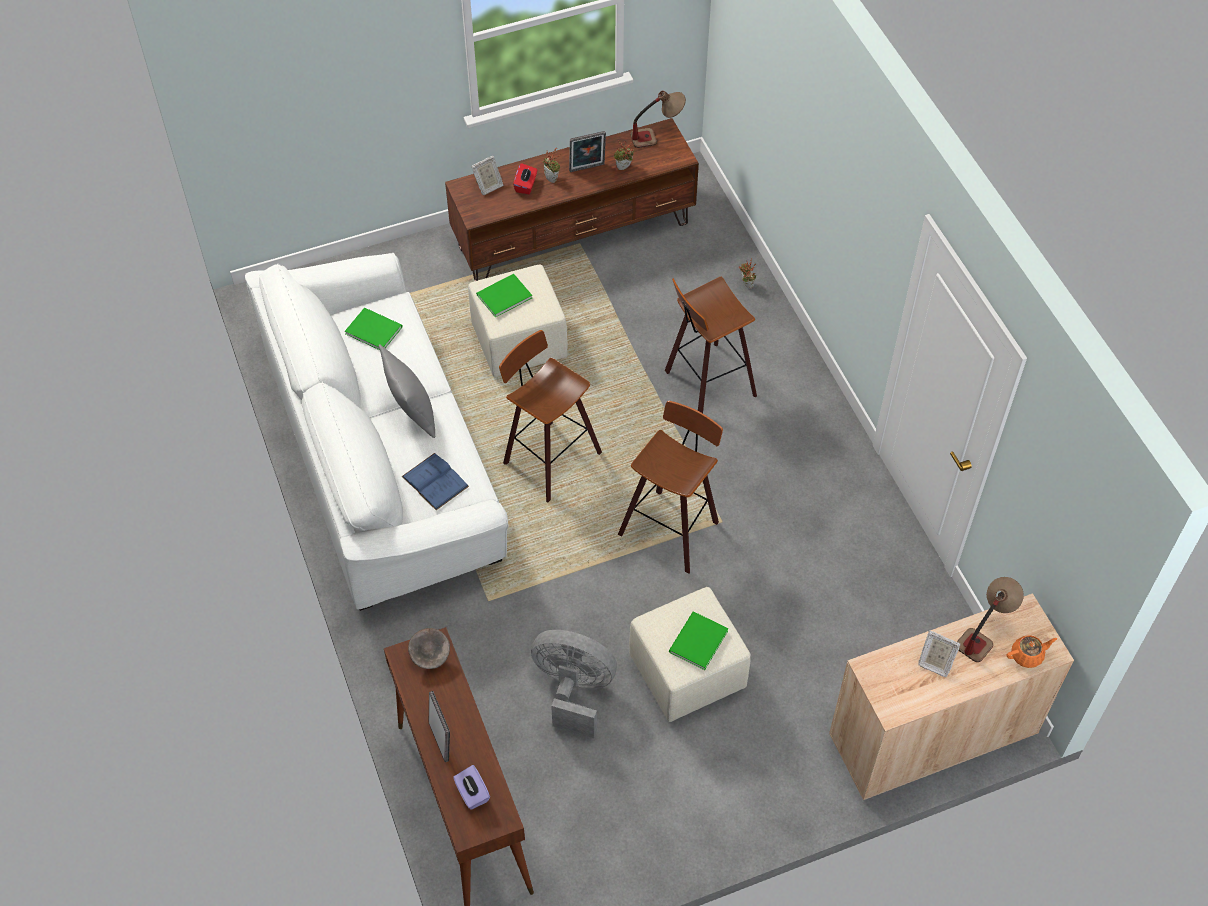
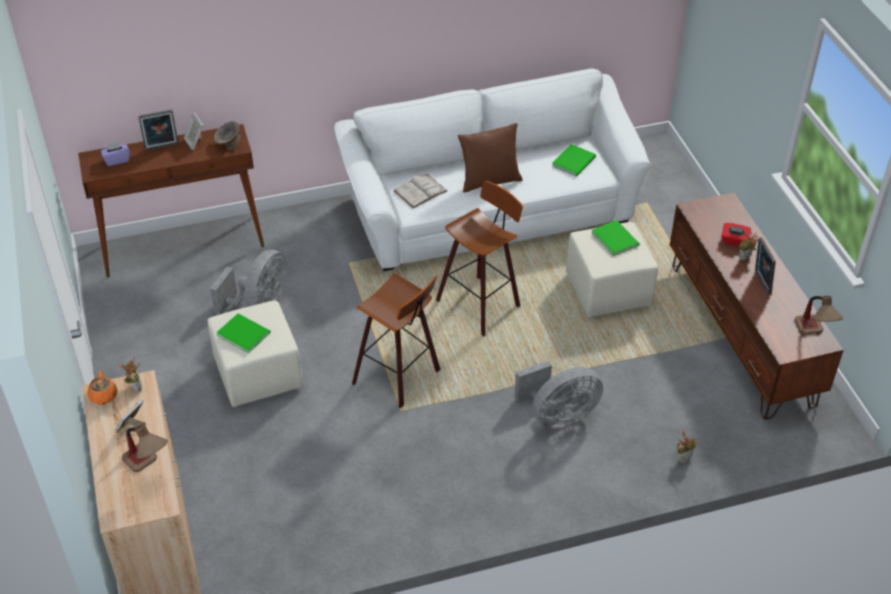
camera: 95 degrees right, 10 degrees down
grey pillow [379,344,435,438] -> brown pillow [458,123,523,192]
blue book [402,453,469,510] -> white book [394,174,447,208]
picture frame [471,156,503,195] -> picture frame moved to [184,112,204,150]
potted plant [614,141,634,170] -> potted plant moved to [119,357,142,392]
stool [665,277,757,413] -> grey fan [514,361,603,428]
orange teapot [1006,635,1057,668] -> orange teapot moved to [87,371,117,405]

